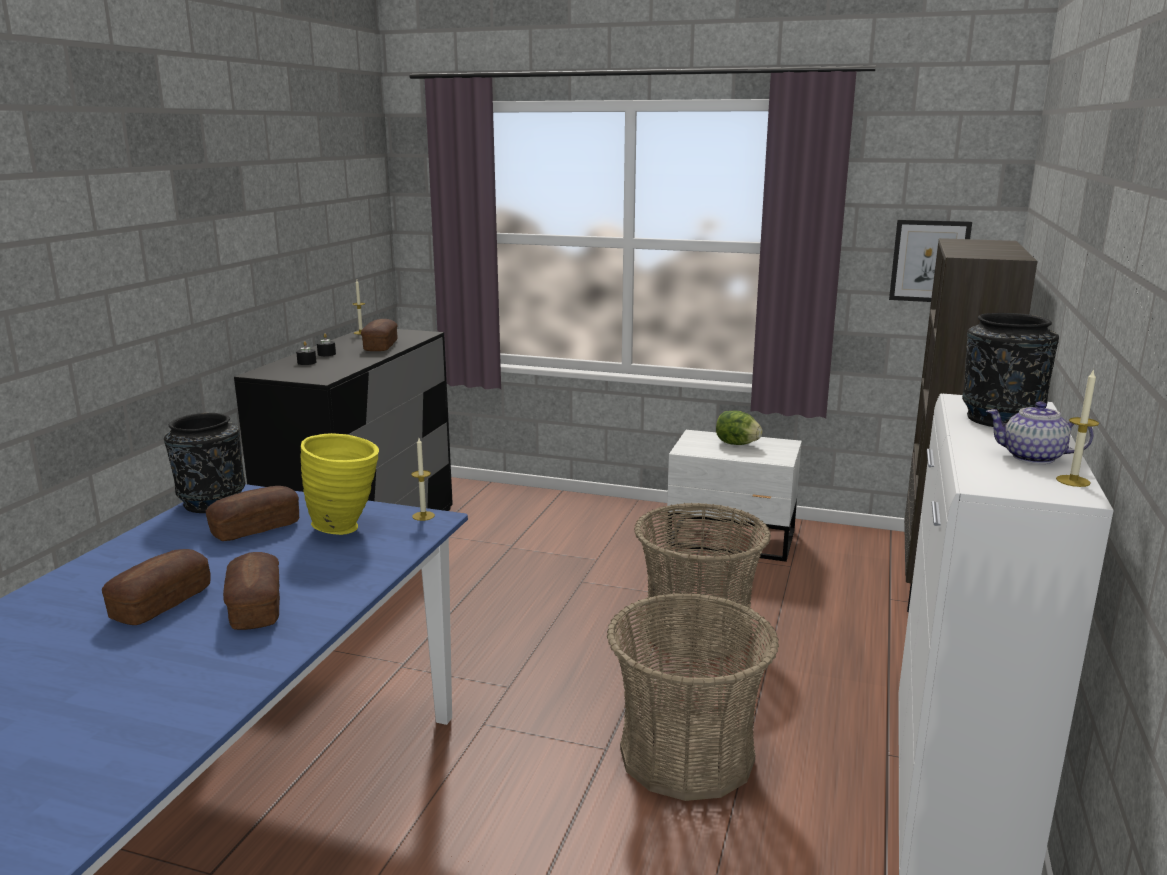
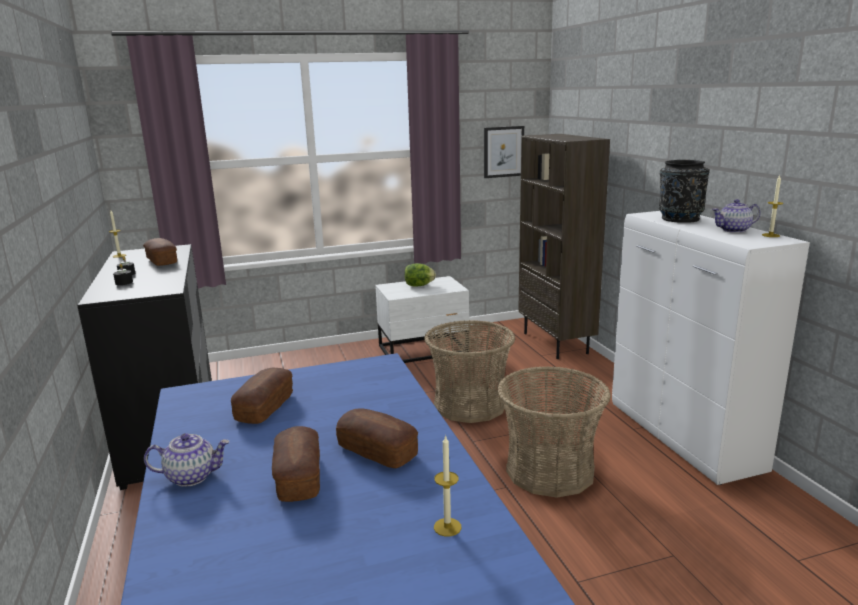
camera: 35 degrees left, 0 degrees up
black vase [164,413,245,513] -> none
yellow vase [300,433,379,535] -> none
candle [411,438,435,521] -> candle moved to [434,435,461,537]
none -> teapot [144,433,230,487]

